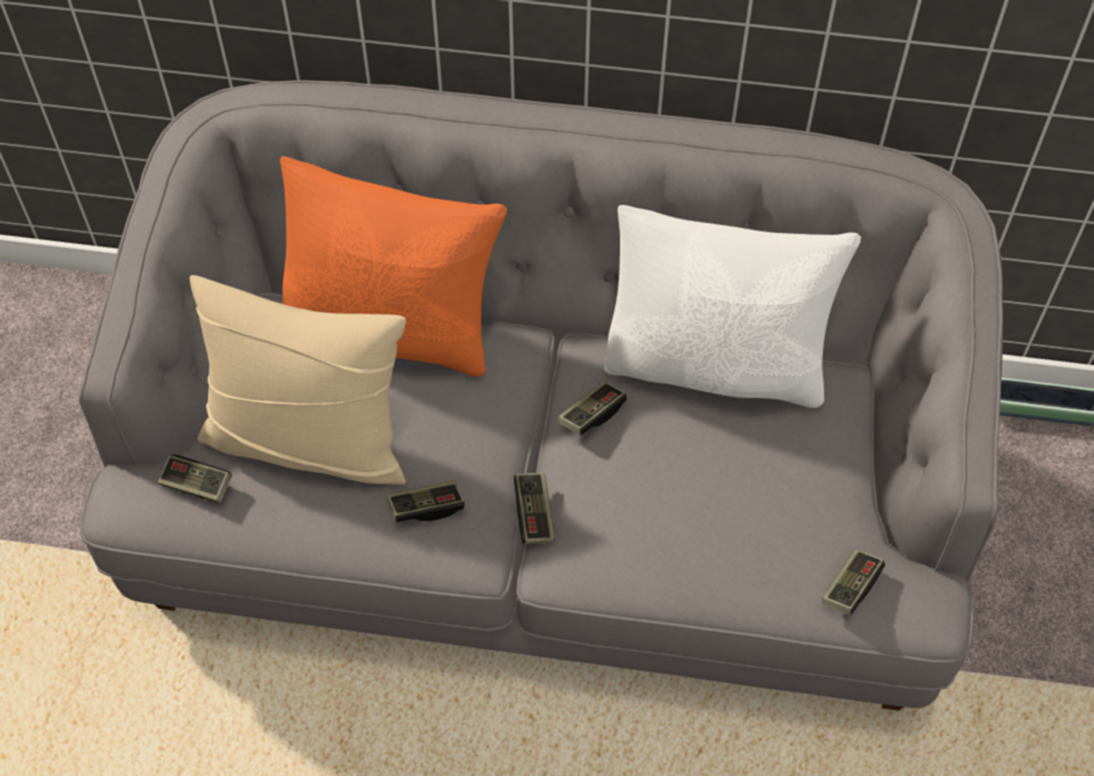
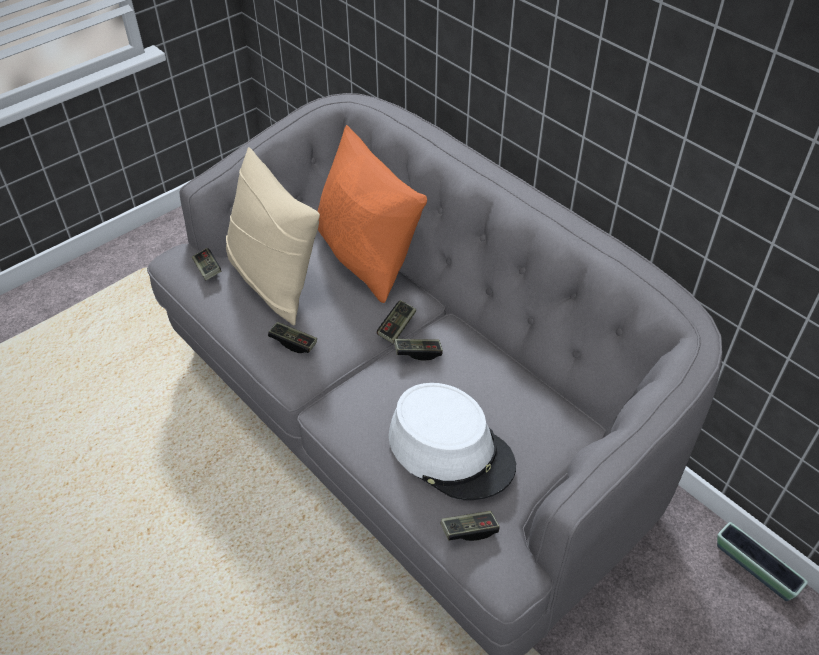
camera: 40 degrees right, 10 degrees down
game controller [513,473,555,544] -> game controller moved to [377,300,416,344]
white pillow [604,205,861,408] -> none
none -> white hat [389,383,516,500]

